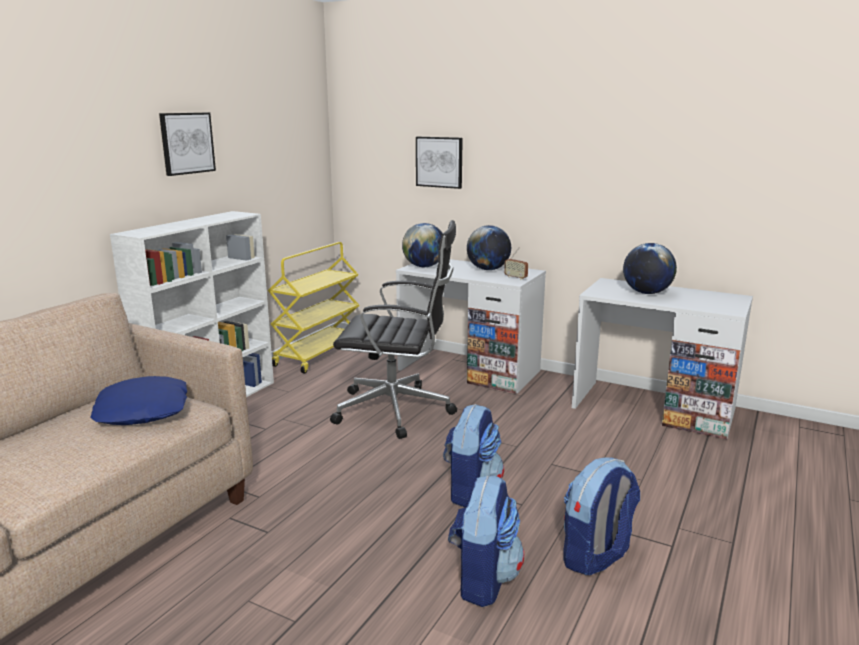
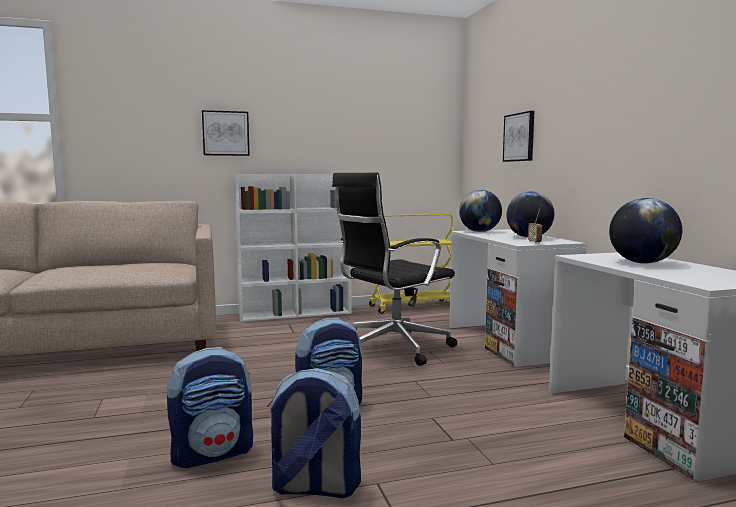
camera: 45 degrees right, 10 degrees down
blue pillow [90,376,187,425] -> none
picture [159,113,216,176] -> picture moved to [202,110,250,156]
black office chair [330,220,457,439] -> black office chair turned 90 degrees clockwise [332,173,457,366]

